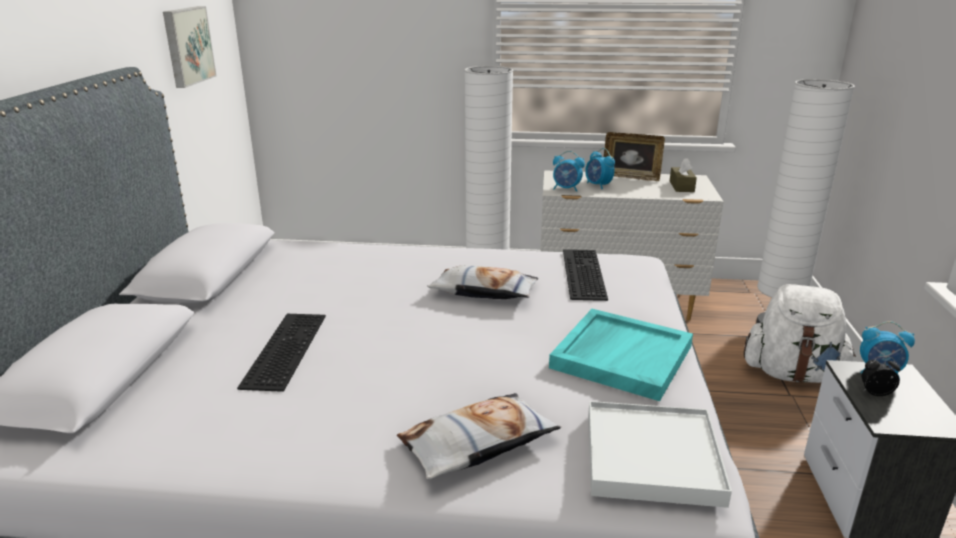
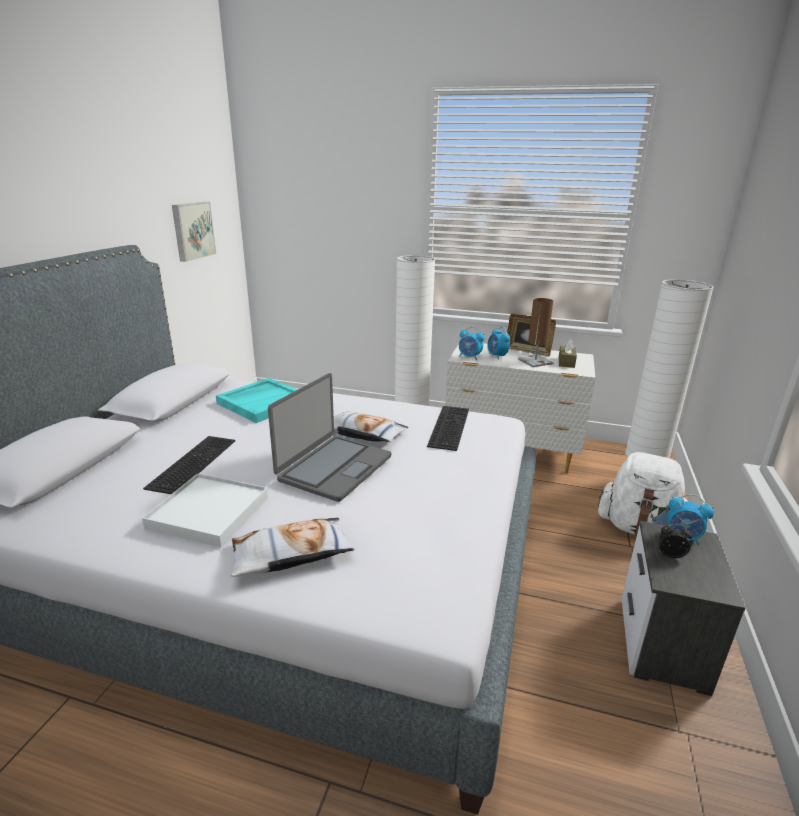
camera: 10 degrees right, 0 degrees up
turquoise tray [549,309,693,401] -> turquoise tray moved to [216,378,298,423]
white tray [588,401,732,508] -> white tray moved to [142,473,268,548]
none -> laptop [268,373,391,502]
none -> brown table lamp [518,298,554,367]

